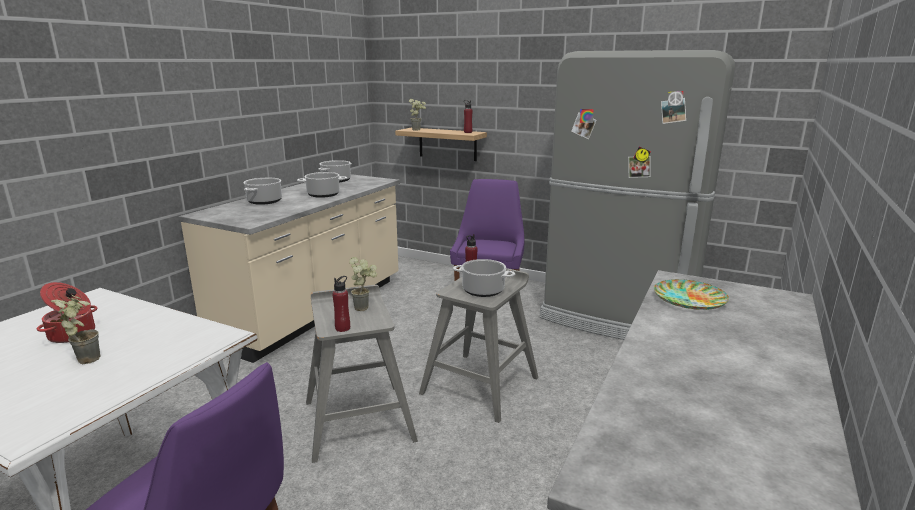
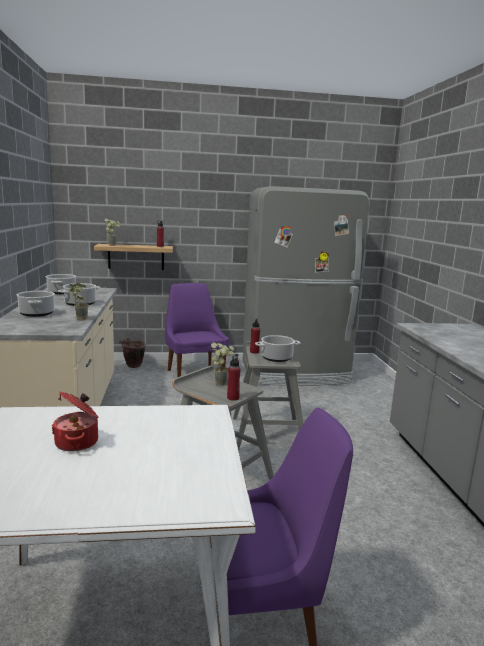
camera: 35 degrees left, 5 degrees down
potted plant [51,294,100,364] -> potted plant moved to [69,283,88,320]
plate [654,279,729,310] -> none
none -> brown bucket [118,338,146,368]

